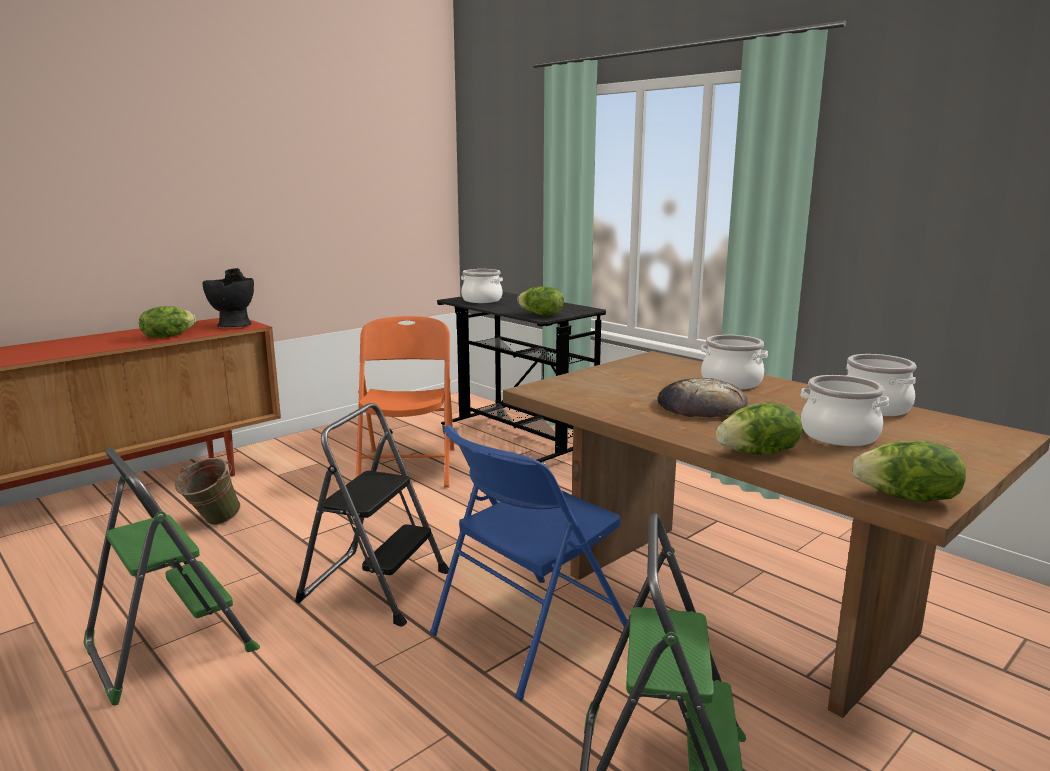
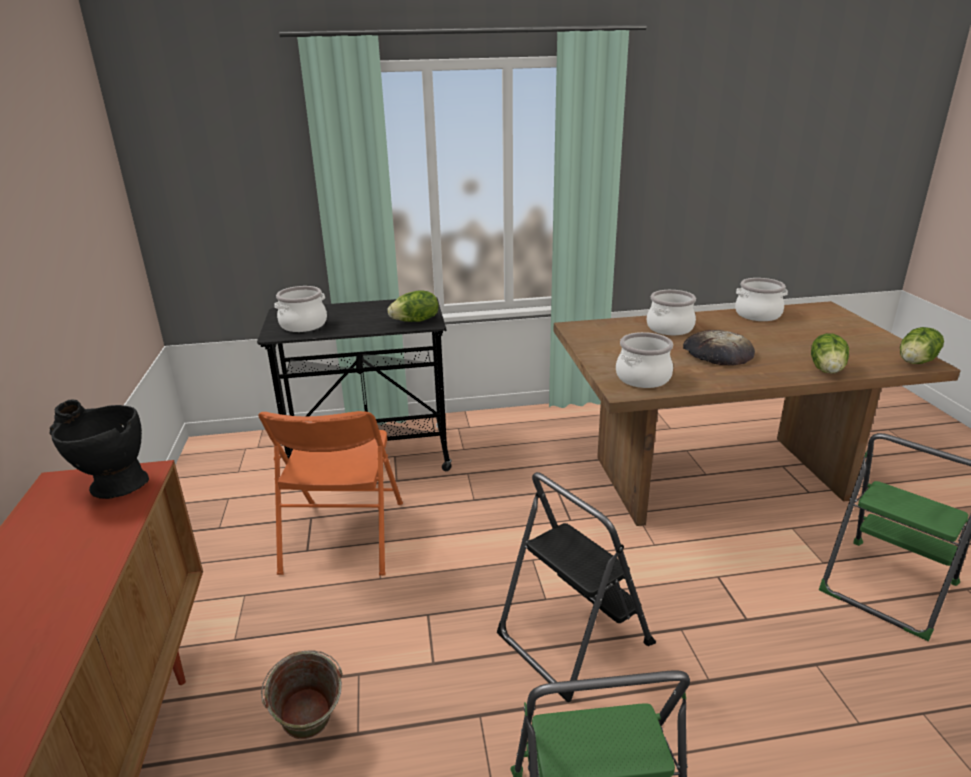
camera: 55 degrees left, 10 degrees up
lettuce [139,306,196,338] -> none
orange chair [356,316,455,488] -> orange chair turned 120 degrees counterclockwise [258,411,403,576]
blue chair [430,425,627,702] -> none
cooking pot [801,375,889,446] -> cooking pot moved to [616,332,673,388]

